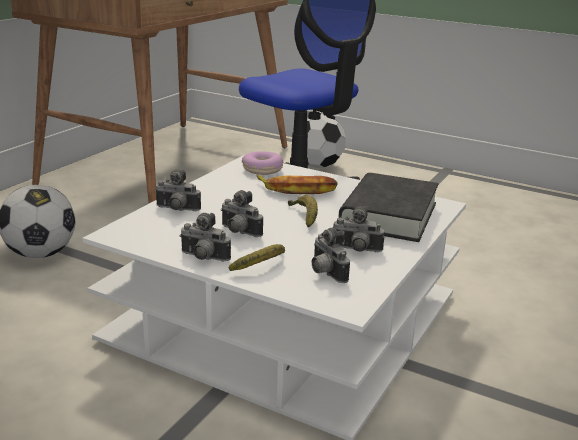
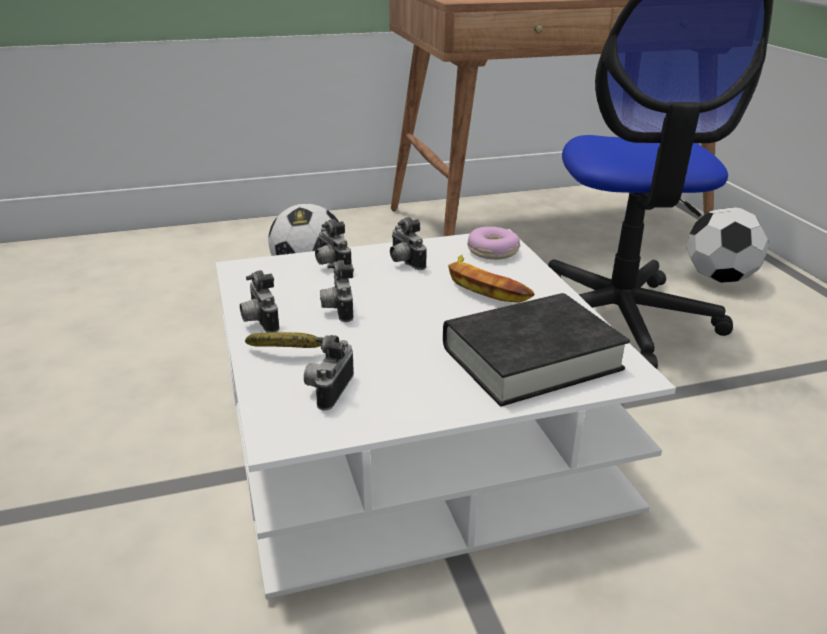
camera: 45 degrees right, 5 degrees up
banana [288,195,318,227] -> none
camera [333,206,385,252] -> camera moved to [390,217,427,270]

